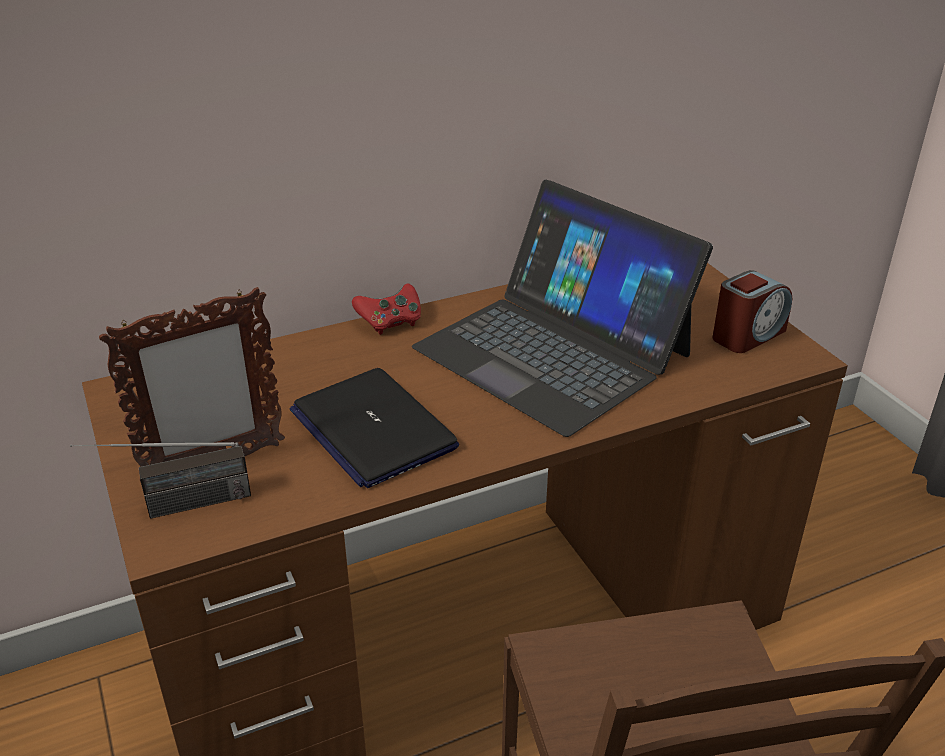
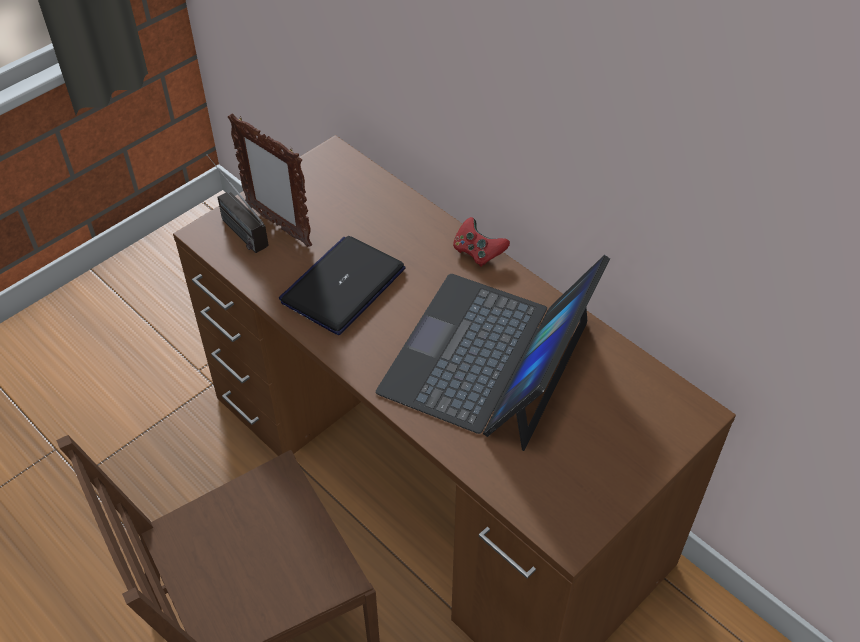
camera: 70 degrees right, 15 degrees up
alarm clock [713,270,792,353] -> none

